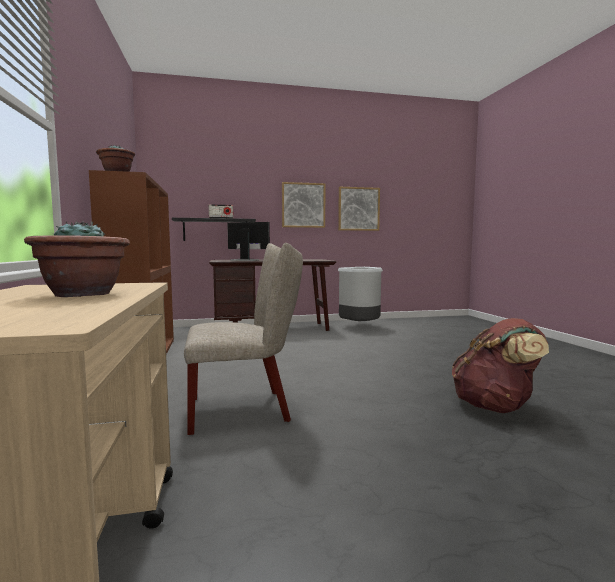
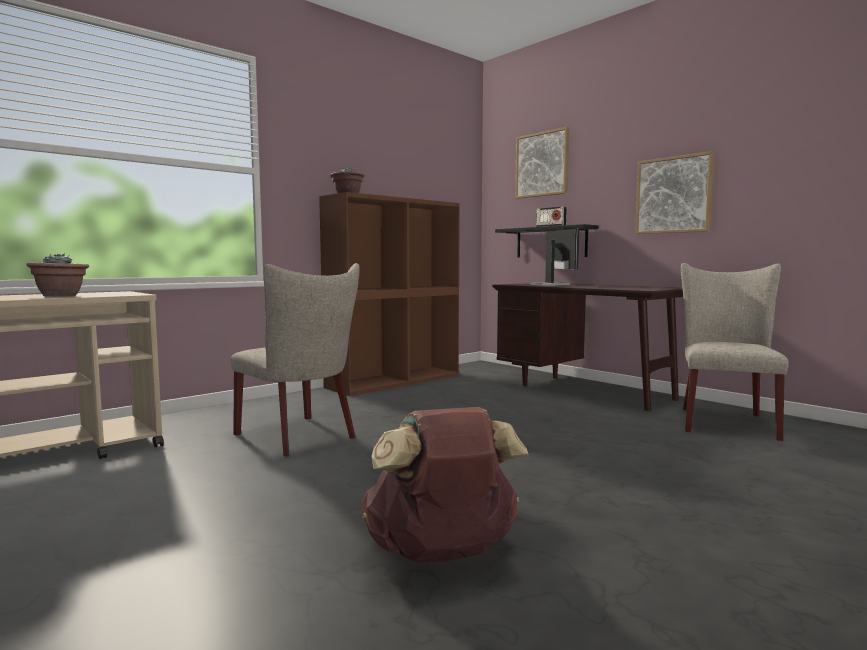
camera: 60 degrees right, 0 degrees up
picture [338,187,380,231] -> picture moved to [515,127,569,199]
grey trash can [338,267,383,321] -> beige chair [681,263,789,441]

